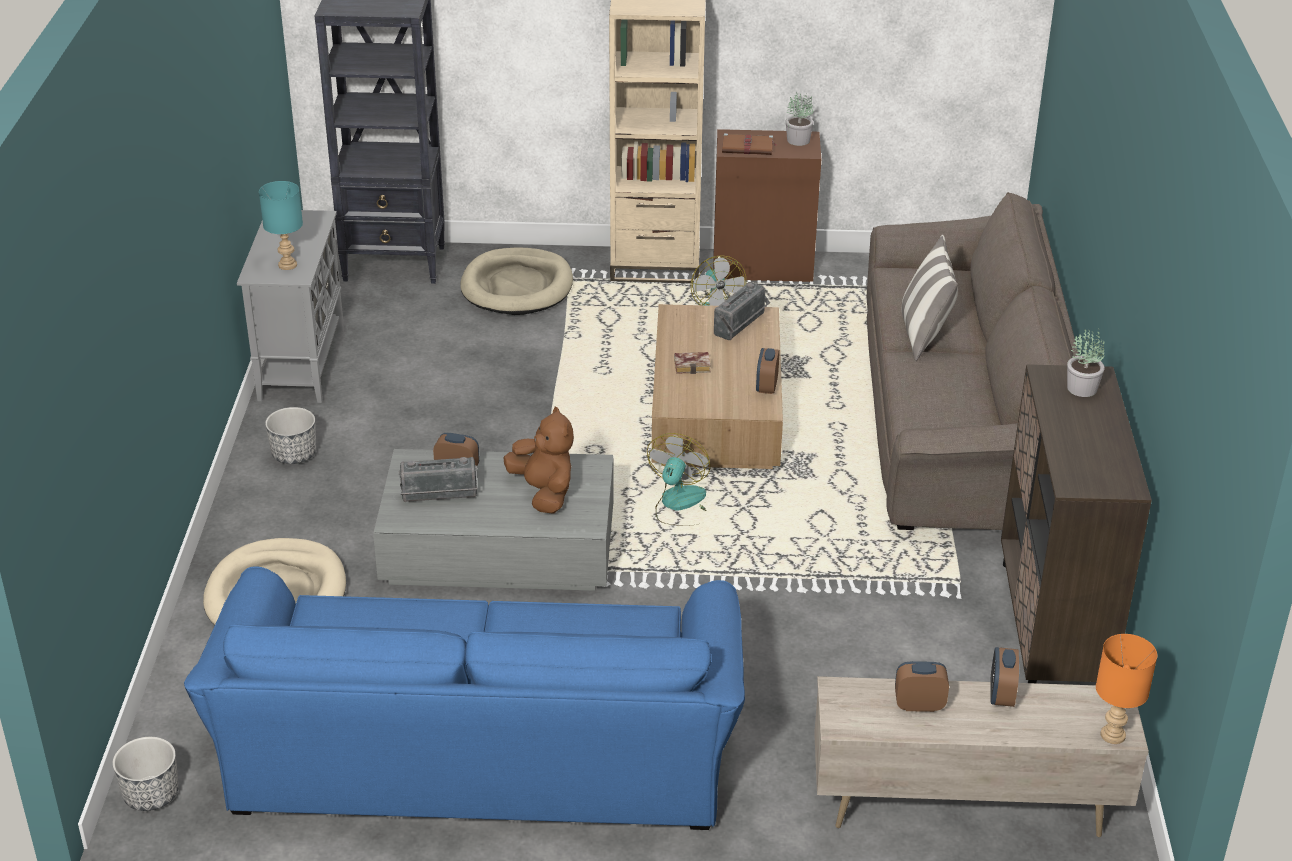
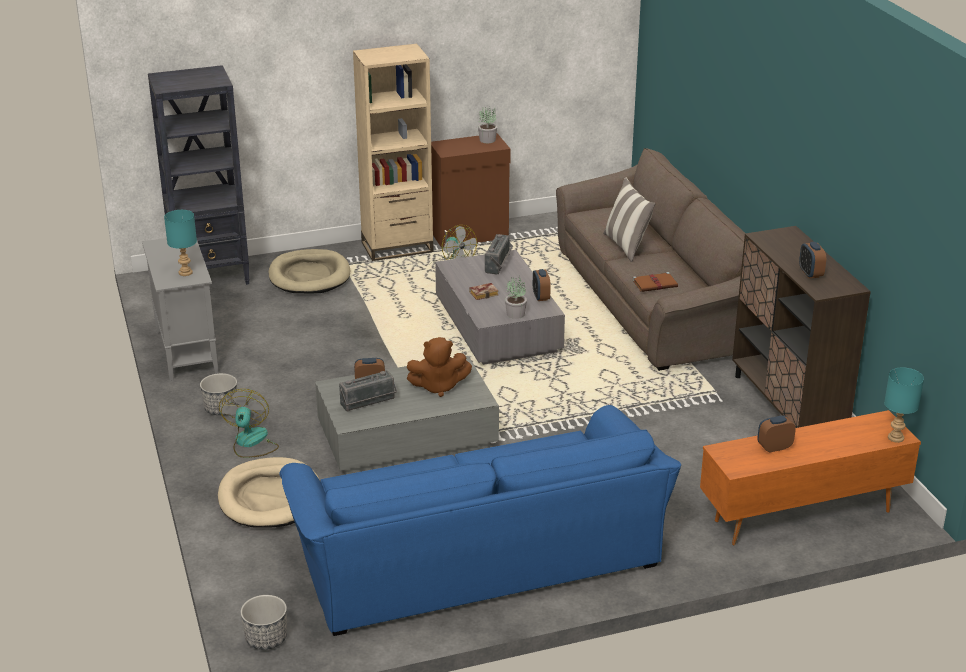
camera: 20 degrees left, 5 degrees down
brown plush toy [503,407,574,513] -> brown plush toy turned 135 degrees clockwise [407,337,472,397]
fan [647,433,710,526] -> fan moved to [219,389,279,458]
brown coffee table [652,304,783,469] -> grey coffee table [435,250,565,365]
brown book [722,133,776,155] -> brown book moved to [633,272,678,292]
beige tv stand [814,676,1149,837] -> orange tv stand [700,410,921,545]
alarm clock [990,647,1019,707] -> alarm clock moved to [799,242,826,279]
potted plant [1067,328,1105,397] -> potted plant moved to [505,278,527,319]
orange table lamp [1096,634,1157,744] -> turquoise table lamp [884,367,924,443]

